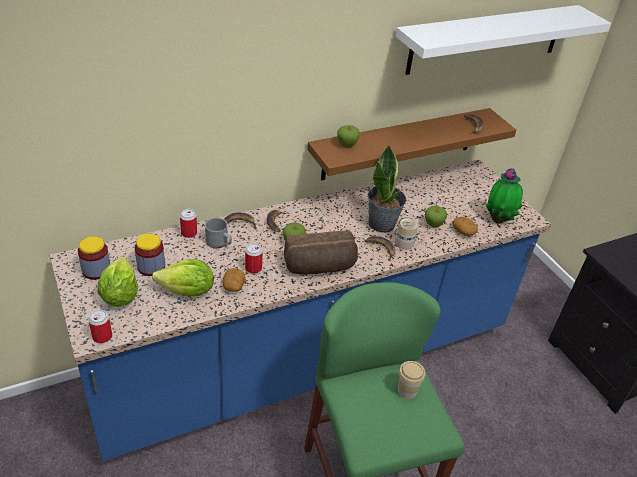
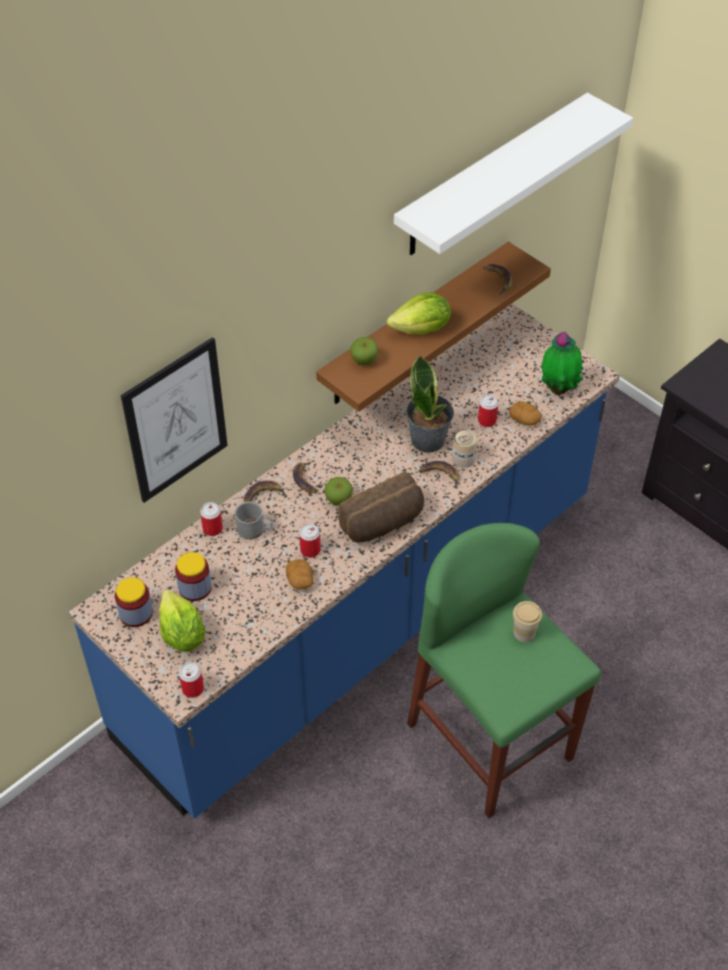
camera: 15 degrees left, 10 degrees up
lettuce [152,259,214,296] -> lettuce moved to [387,292,451,334]
apple [425,206,447,227] -> can [478,394,499,427]
none -> picture [121,337,228,503]

